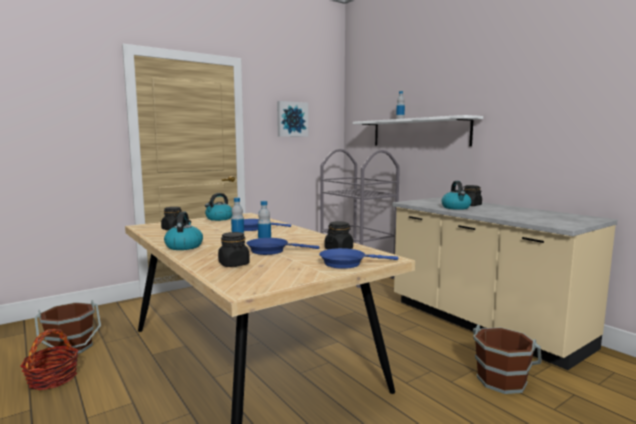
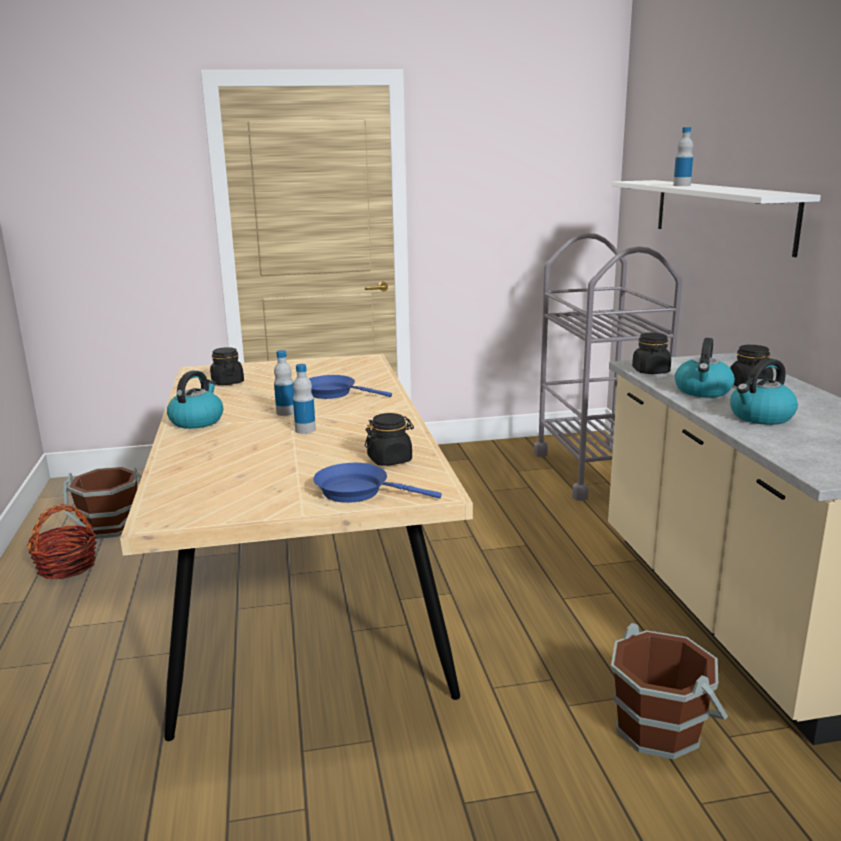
camera: 25 degrees right, 10 degrees up
kettle [205,193,232,221] -> kettle moved to [730,358,798,425]
black jar [218,232,250,267] -> black jar moved to [632,333,671,374]
blue frying pan [246,238,319,255] -> none
picture [277,101,308,137] -> none

